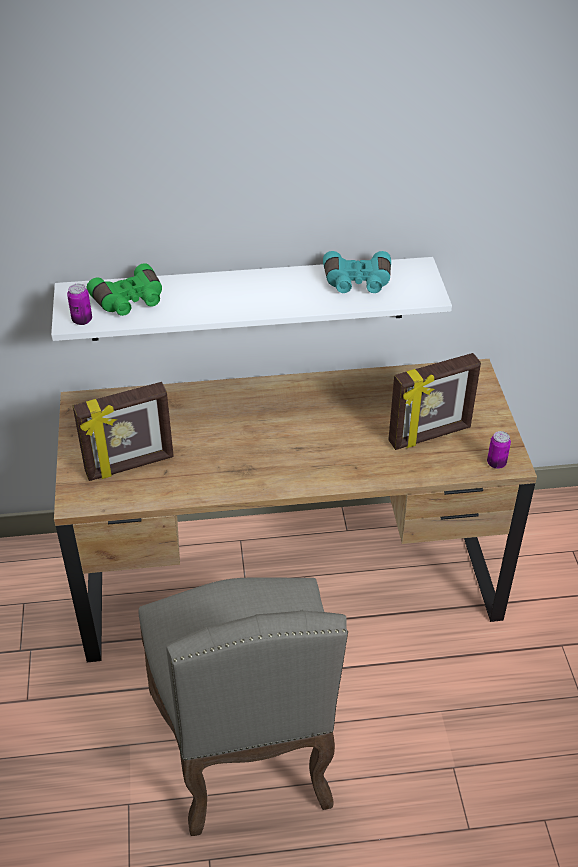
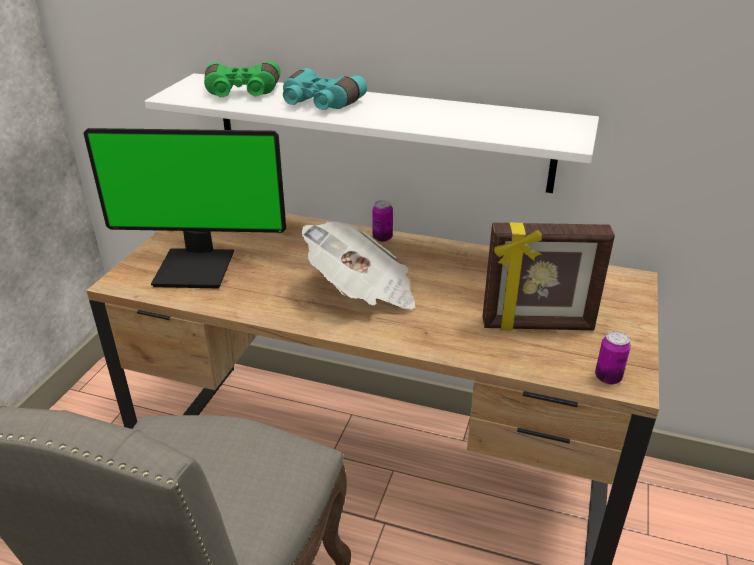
camera: 25 degrees right, 10 degrees down
can [67,284,92,325] -> can moved to [373,200,393,242]
picture frame [73,382,174,481] -> monitor [83,128,286,289]
turquoise binoculars [323,251,391,293] -> turquoise binoculars moved to [283,68,367,110]
none -> newspaper [301,222,416,310]

